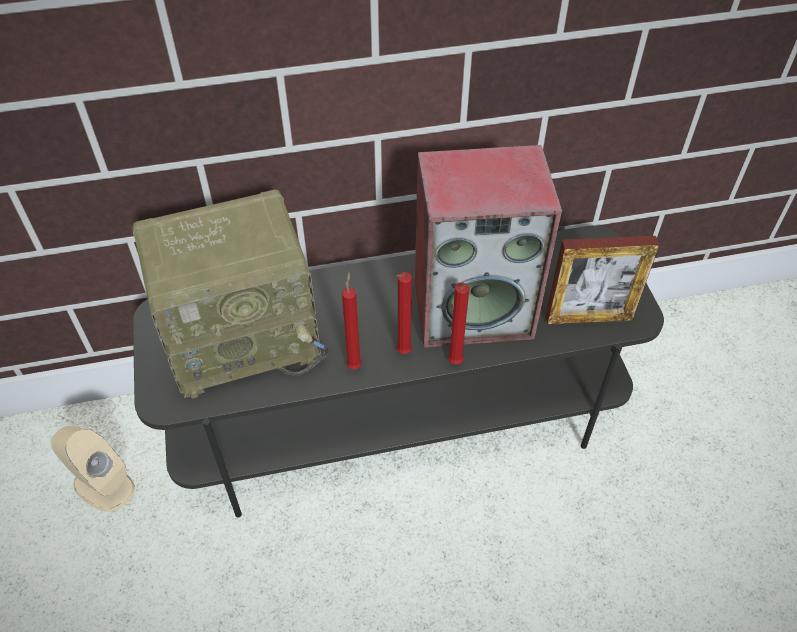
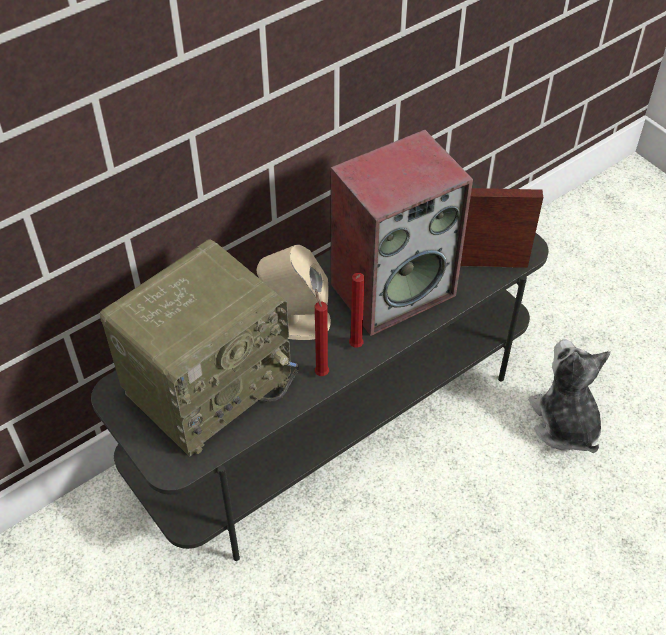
camera: 25 degrees left, 0 degrees up
beige speaker [51,426,135,512] -> beige speaker moved to [257,245,331,340]
red candle [448,283,469,364] -> none
picture frame [545,236,659,325] -> picture frame turned 150 degrees counterclockwise [461,188,543,268]
none -> plush toy [529,339,611,453]

